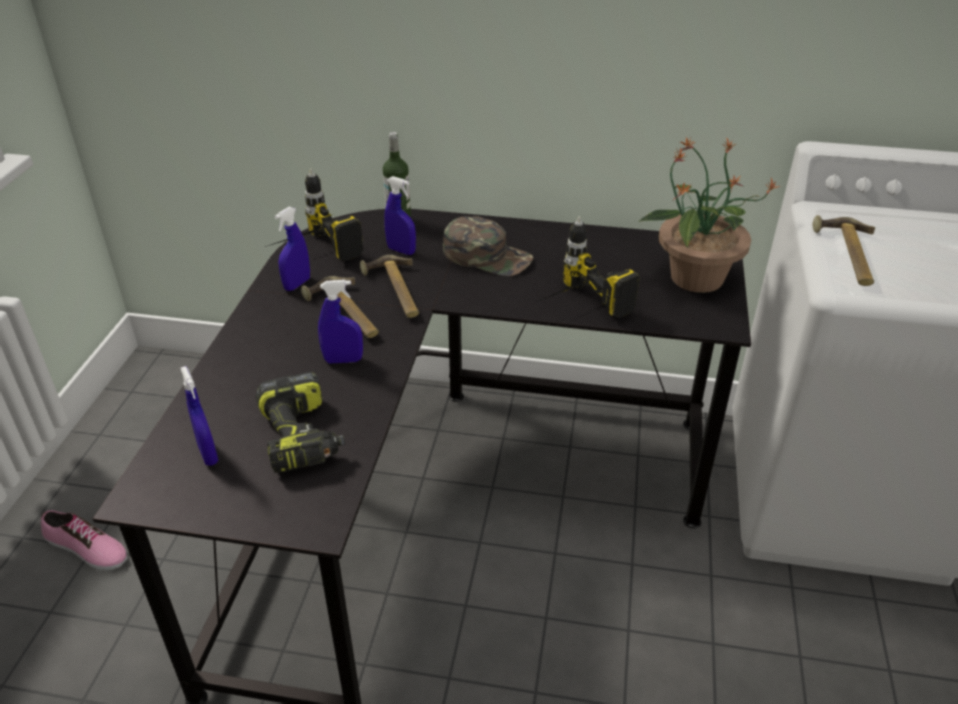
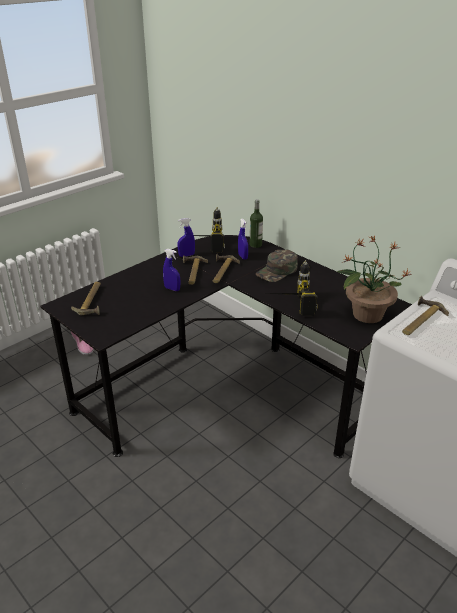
camera: 35 degrees right, 5 degrees down
blue spray bottle [181,366,218,466] -> hammer [71,282,101,315]
power drill [256,372,345,473] -> none
green cap [443,216,533,276] -> green cap turned 75 degrees clockwise [256,249,298,282]

